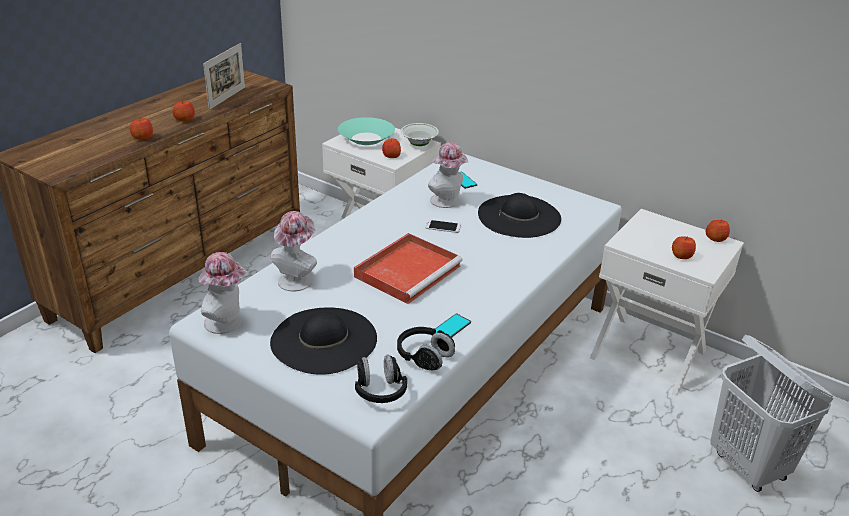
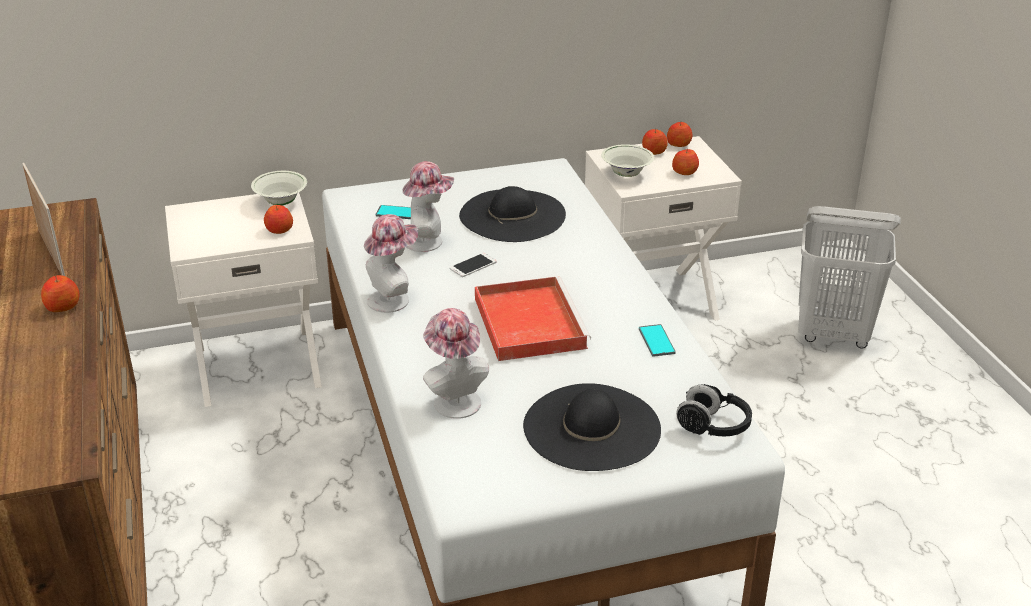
camera: 50 degrees left, 0 degrees up
apple [130,118,153,140] -> apple moved to [642,128,668,155]
hat [198,252,247,334] -> hat moved to [364,214,418,313]
turquoise bowl [338,117,395,145] -> none
black headphones [397,327,455,371] -> none
none -> white bowl [601,144,654,177]

